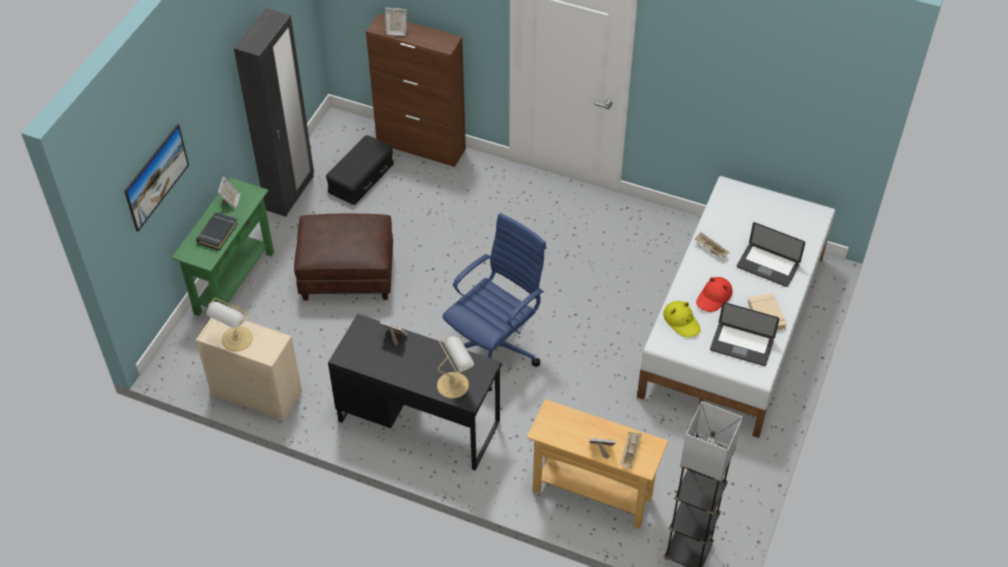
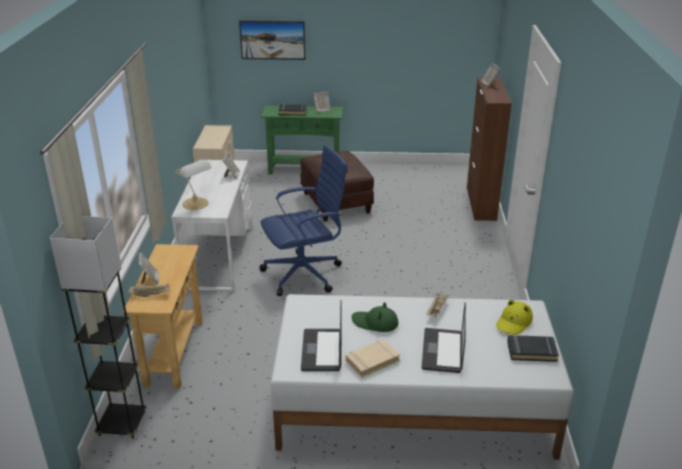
camera: 70 degrees right, 20 degrees down
table lamp [206,298,253,351] -> none
black wardrobe [234,8,314,217] -> none
black storage box [326,135,394,205] -> none
black desk [328,314,502,470] -> white desk [171,160,252,291]
blue office chair [442,213,546,391] -> blue office chair turned 45 degrees counterclockwise [260,145,348,296]
yellow hat [663,301,701,337] -> yellow hat moved to [496,299,533,335]
red hat [696,277,732,312] -> green hat [352,302,398,332]
none -> black book [507,335,559,362]

